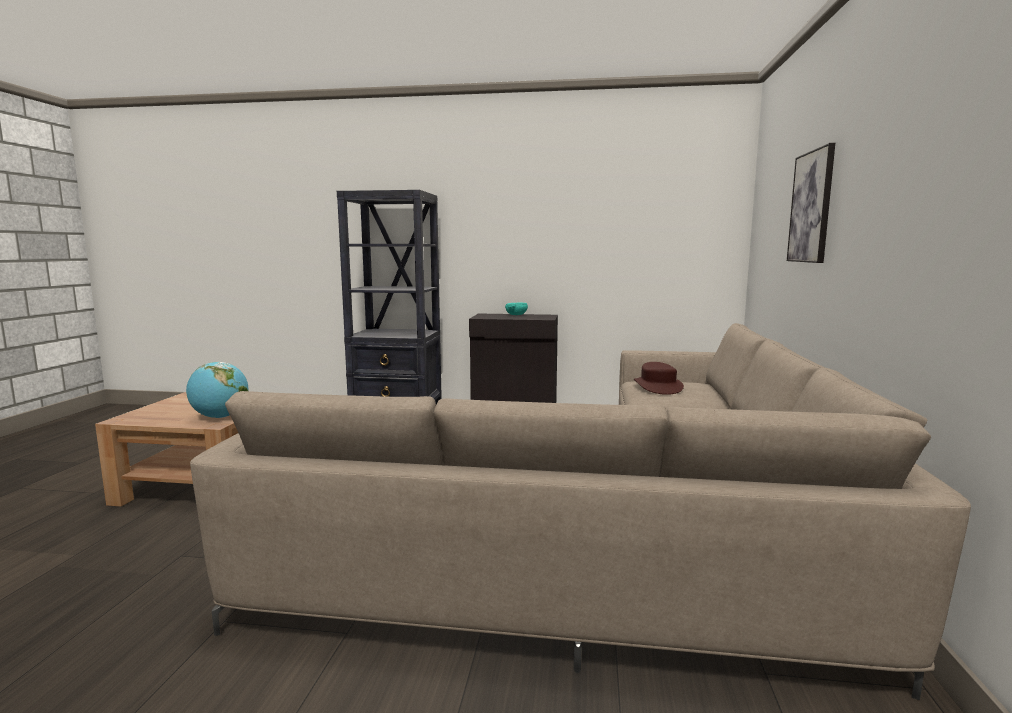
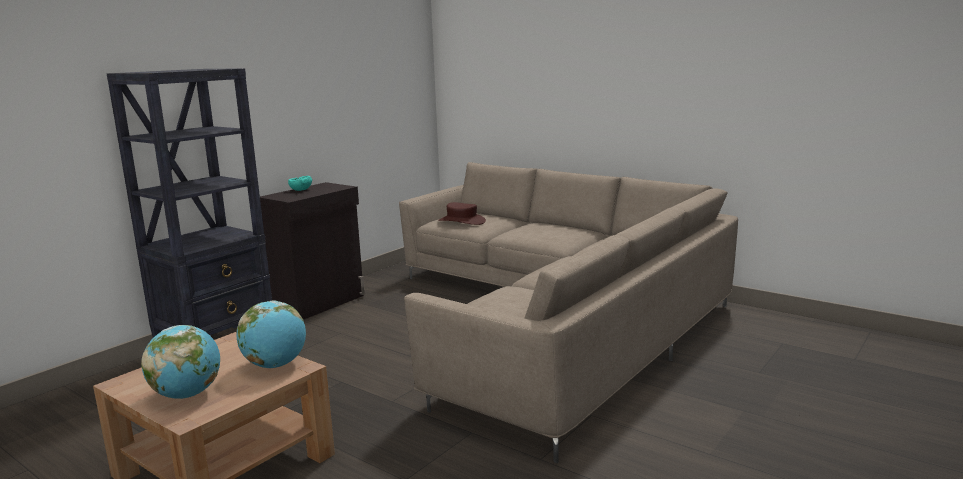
camera: 60 degrees left, 5 degrees up
picture [787,143,835,263] -> none
none -> globe [141,325,220,399]

